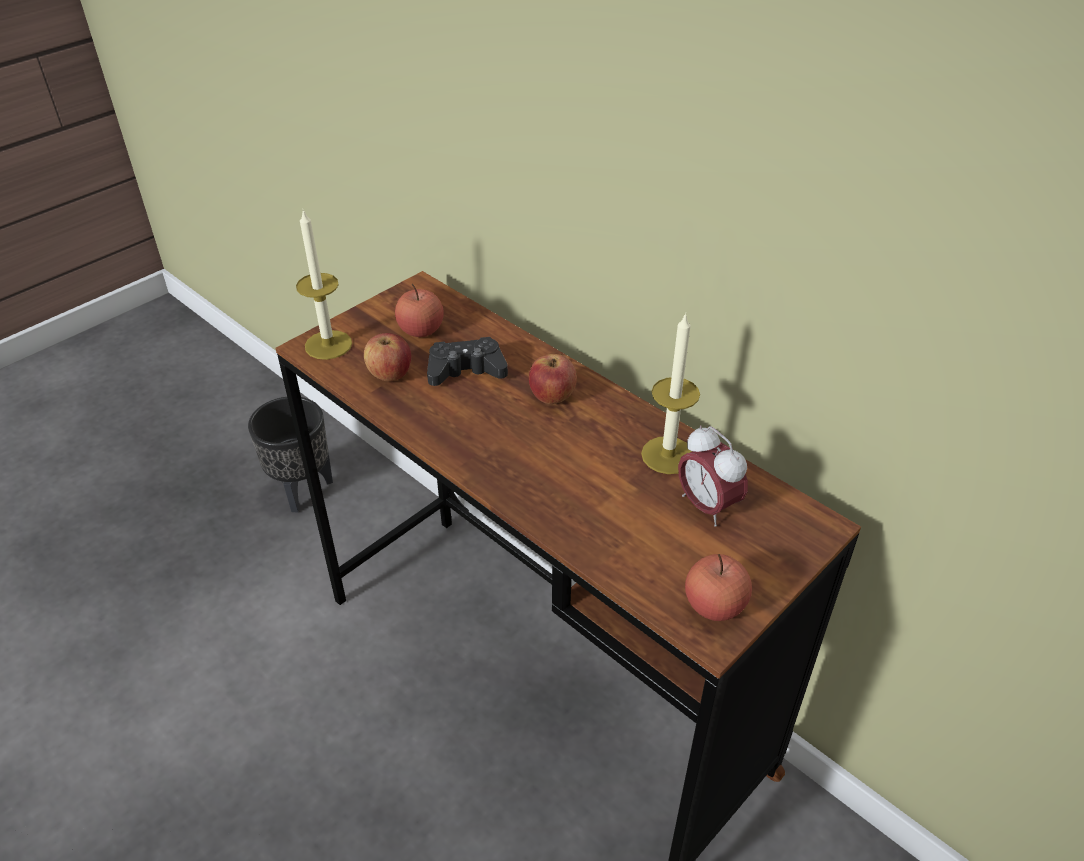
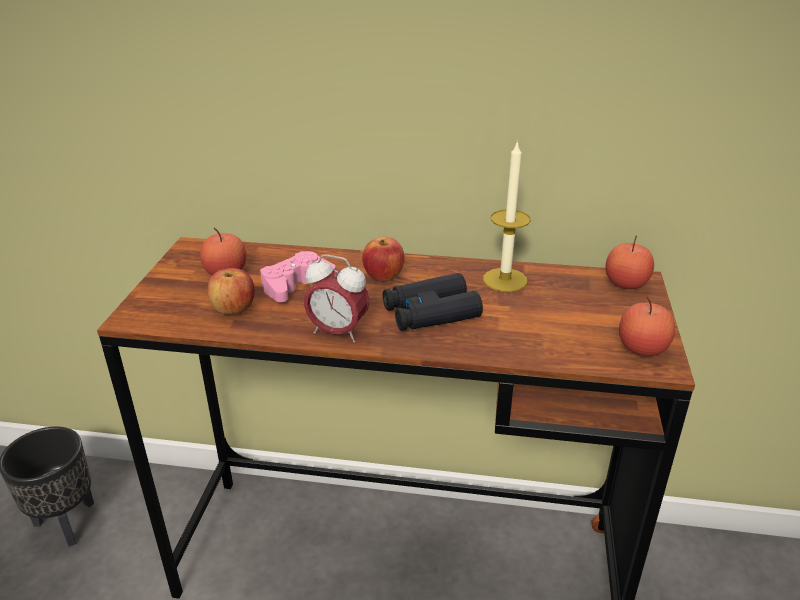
camera: 35 degrees left, 10 degrees down
candle [296,210,352,360] -> none
black game controller [427,337,508,386] -> pink game controller [260,251,336,302]
alarm clock [678,425,748,527] -> alarm clock moved to [304,254,370,343]
none -> black binoculars [383,273,483,331]
none -> apple [606,235,654,289]

